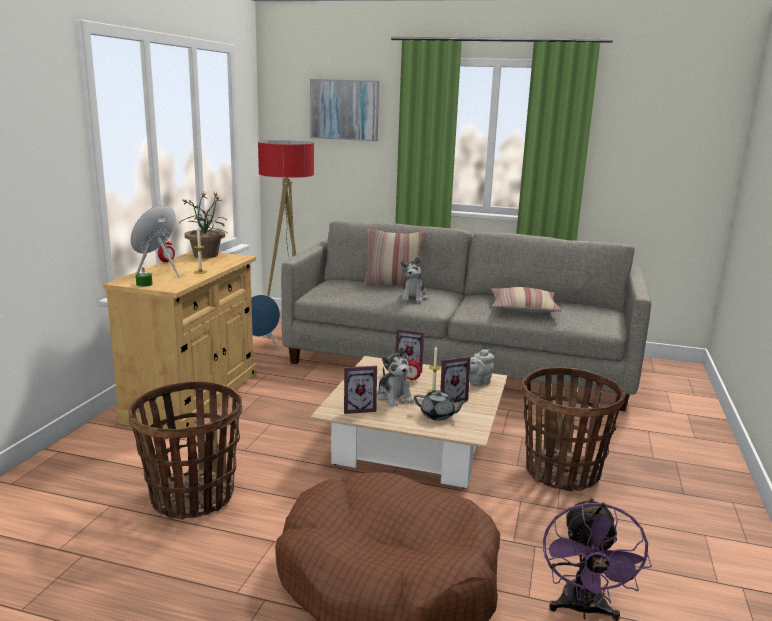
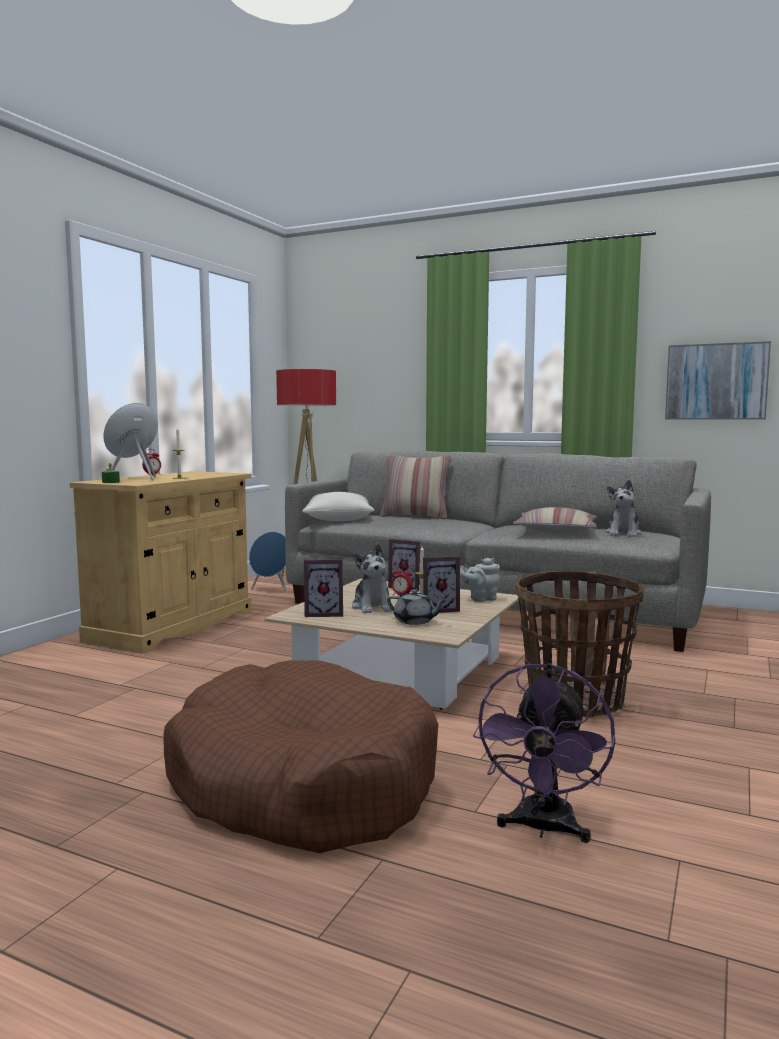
camera: 10 degrees right, 10 degrees down
basket [128,381,242,519] -> none
potted plant [179,192,227,258] -> none
picture [310,79,379,141] -> picture moved to [665,341,771,420]
plush toy [401,257,427,303] -> plush toy moved to [606,480,642,537]
none -> pillow [302,492,374,521]

